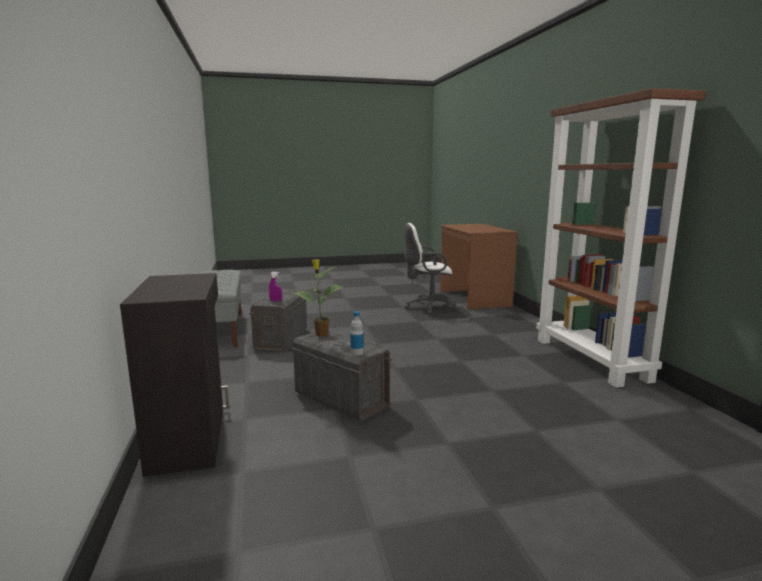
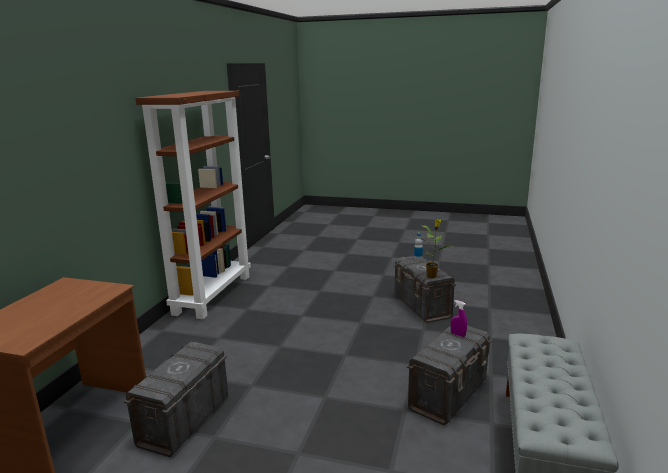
camera: 150 degrees left, 5 degrees up
black cabinet [120,273,229,477] -> none
white office chair [404,223,458,315] -> grey storage box [124,342,228,457]

